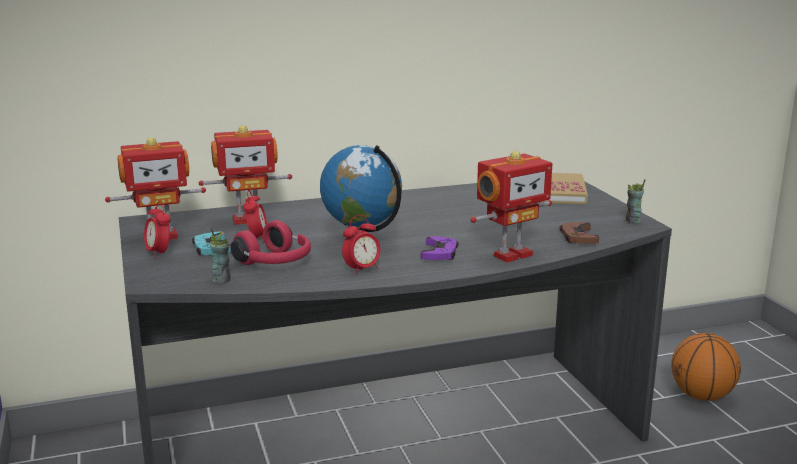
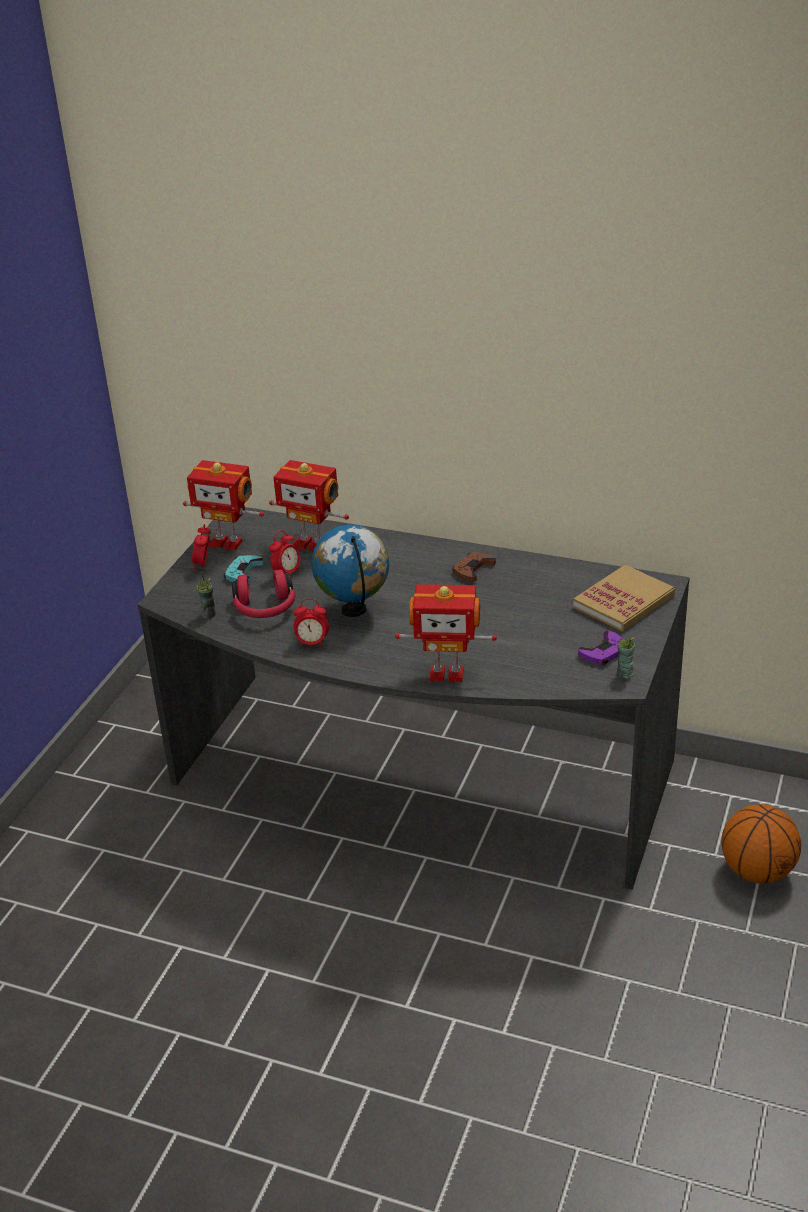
camera: 40 degrees right, 15 degrees up
purple game controller [421,236,459,260] -> purple game controller moved to [578,631,624,665]
brown game controller [560,222,599,244] -> brown game controller moved to [452,552,496,582]

